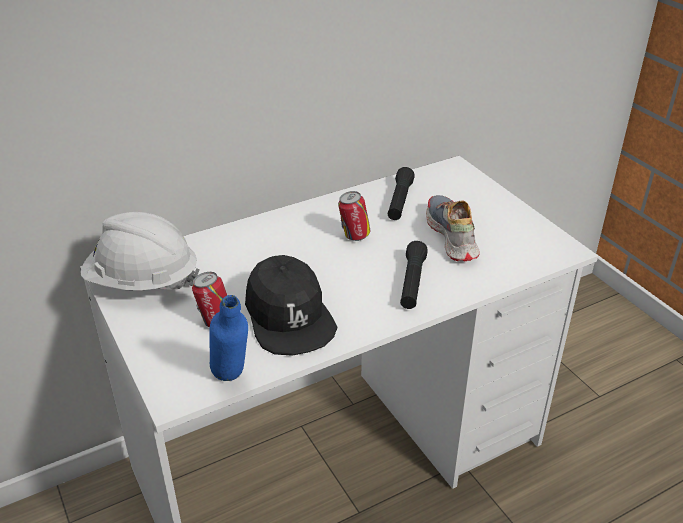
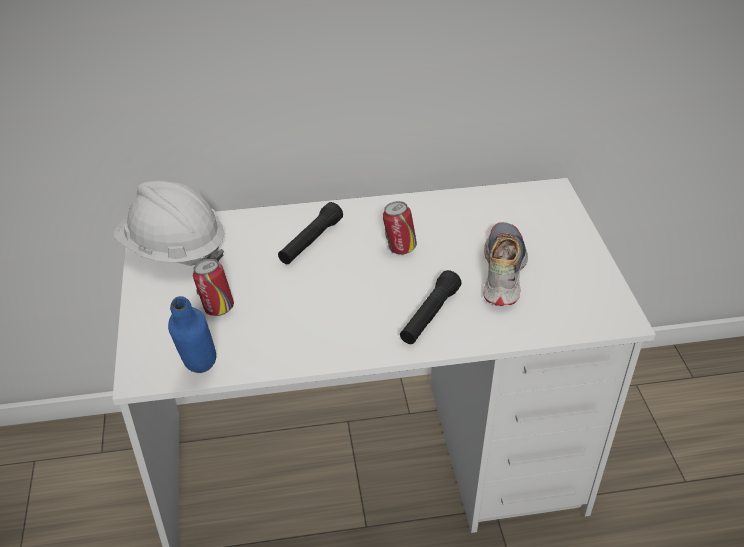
camera: 20 degrees right, 5 degrees up
black cap [245,255,338,356] -> none
black flashlight [388,167,415,220] -> black flashlight moved to [278,202,343,264]

